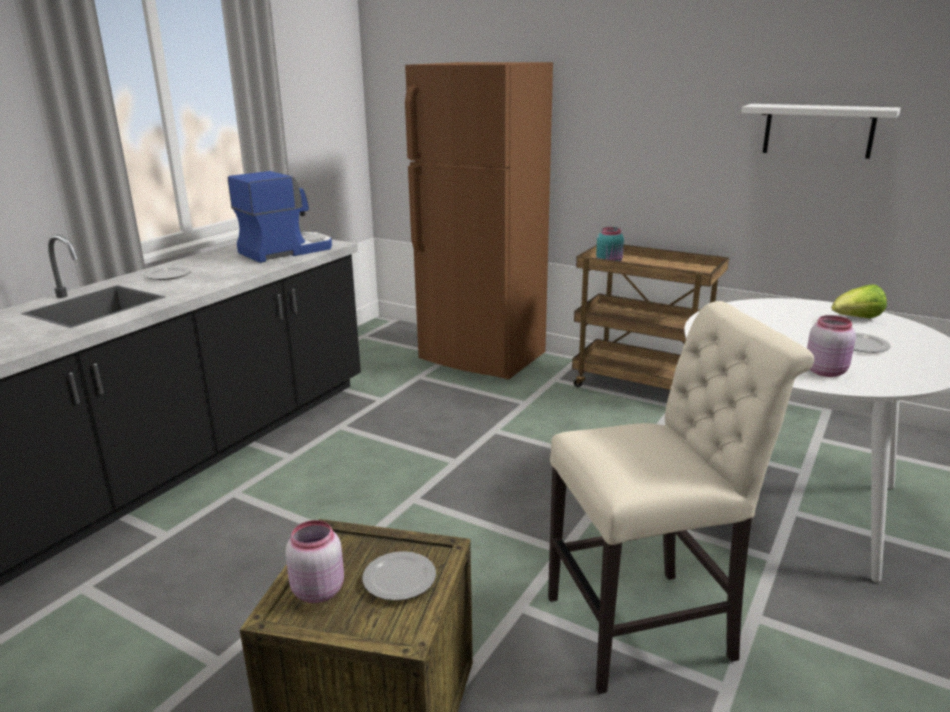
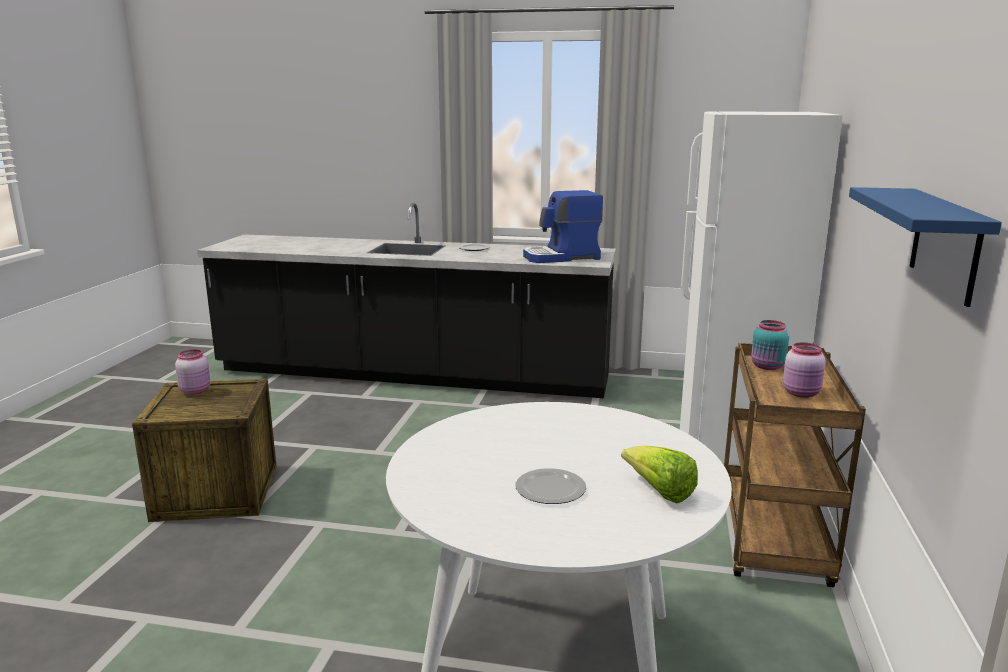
camera: 70 degrees right, 5 degrees down
coffee machine [228,171,332,263] -> coffee machine turned 135 degrees clockwise [523,190,603,263]
plate [362,551,436,601] -> none
brown fridge [405,62,553,379] -> white fridge [680,111,843,465]
beige stool [548,301,814,694] -> none
white shelf [741,104,901,159] -> blue shelf [849,187,1002,307]
pink jar [807,315,856,377] -> pink jar moved to [783,342,826,398]

